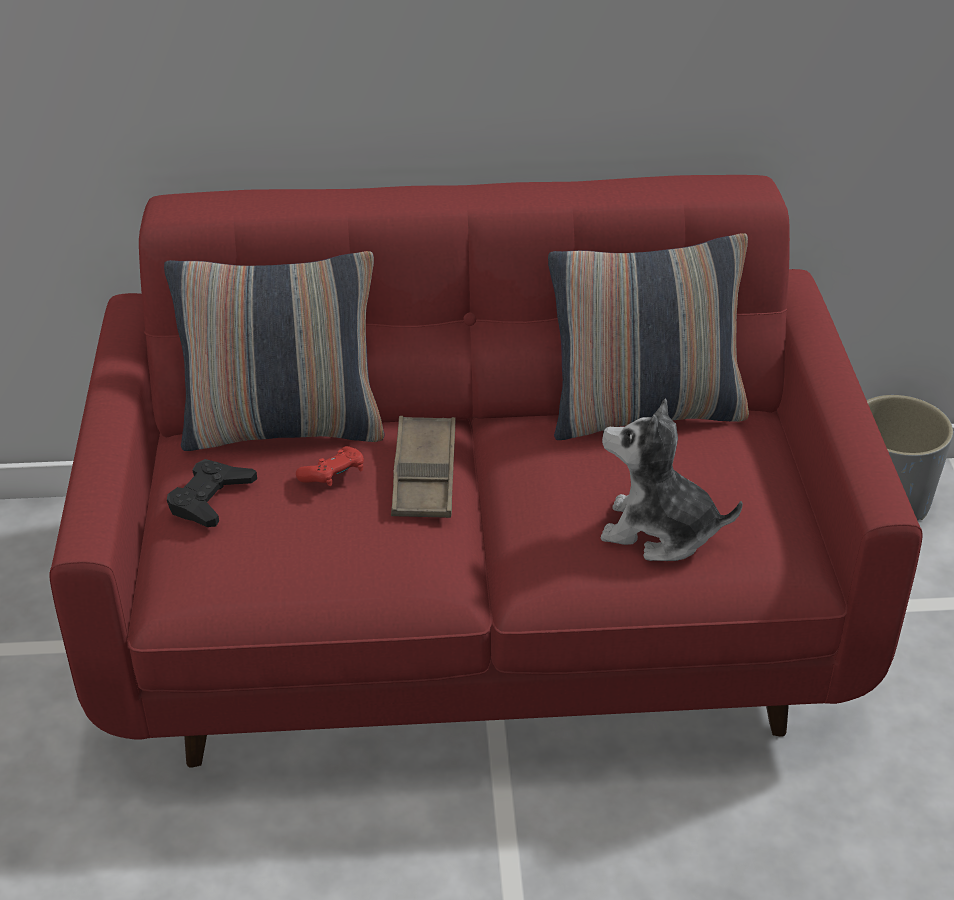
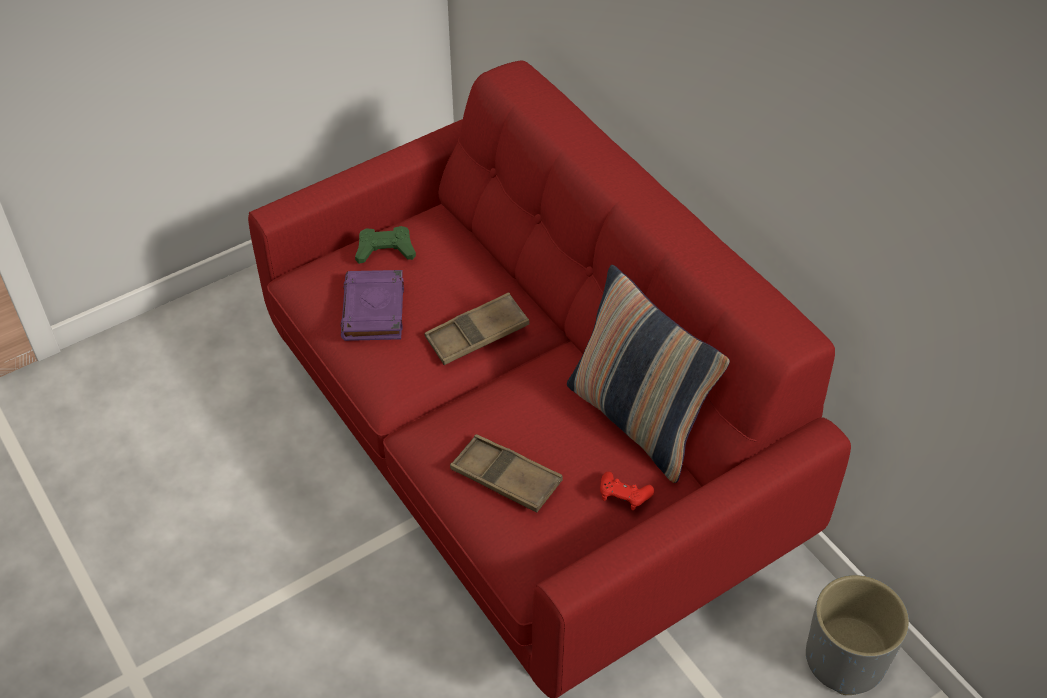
camera: 60 degrees right, 10 degrees up
pillow [164,251,385,451] -> none
black game controller [167,459,257,527] -> green game controller [355,226,416,264]
red game controller [296,446,364,486] -> red game controller moved to [600,472,654,510]
plush toy [601,399,743,561] -> brown tray [450,434,563,513]
none -> purple book [341,270,404,341]

